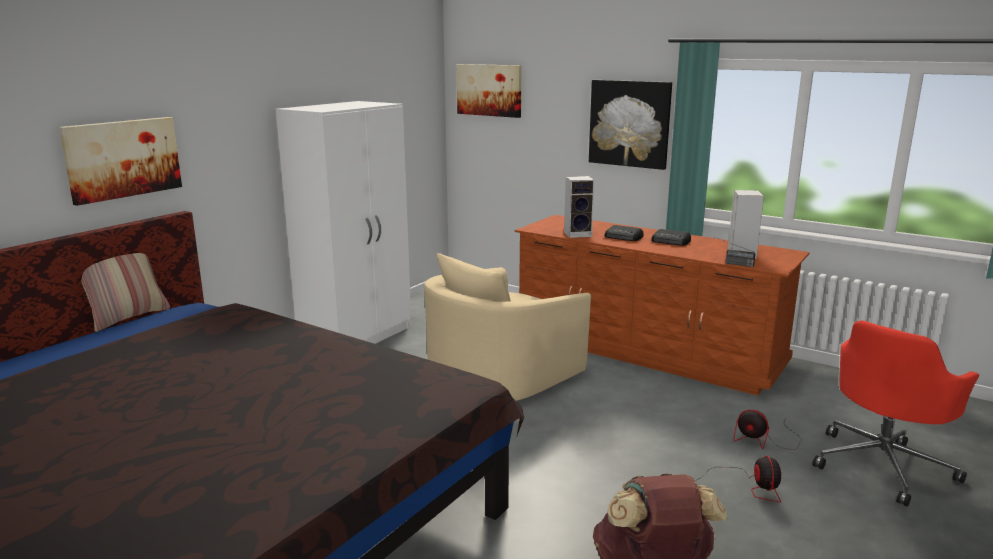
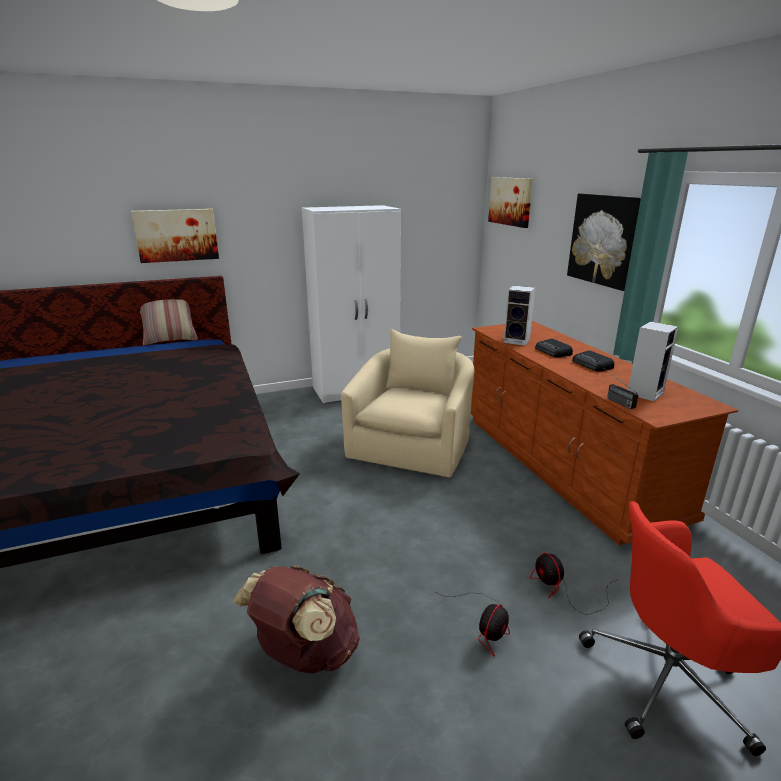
camera: 35 degrees right, 5 degrees up
beige armchair [424,253,591,401] -> beige armchair turned 120 degrees clockwise [341,329,474,478]

